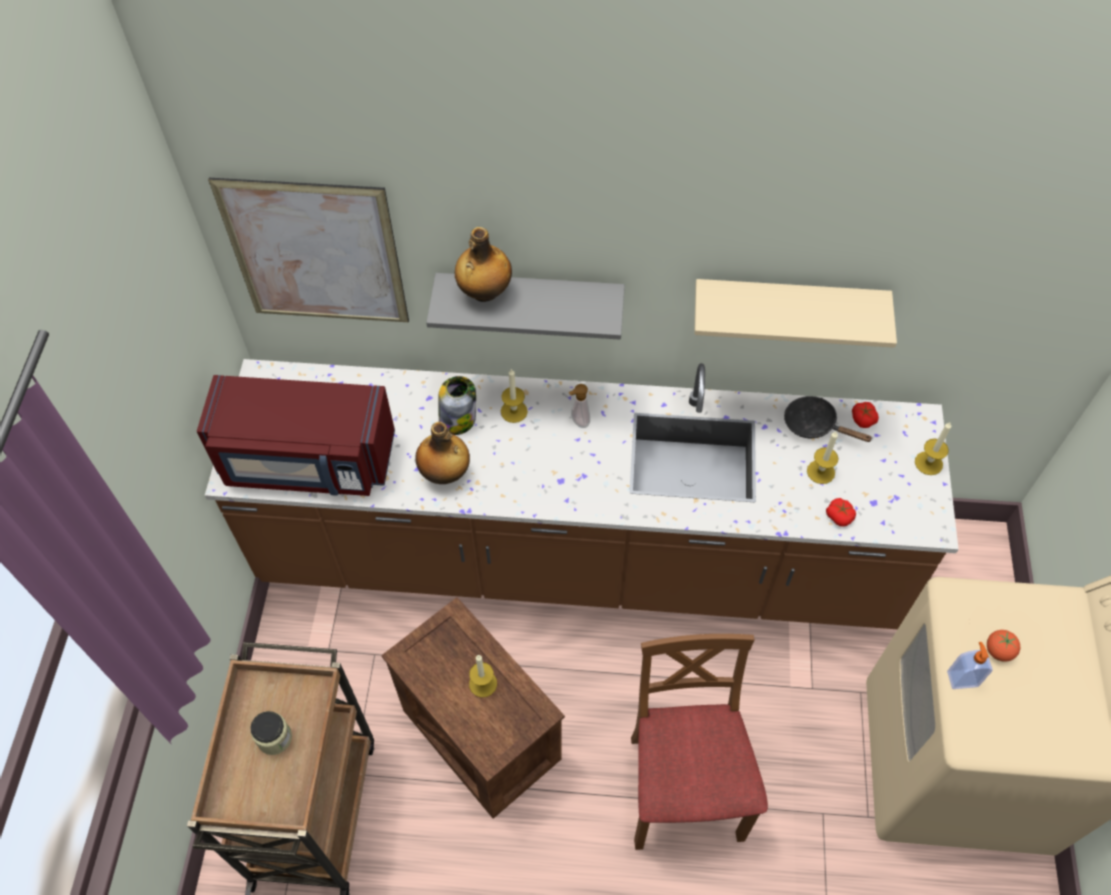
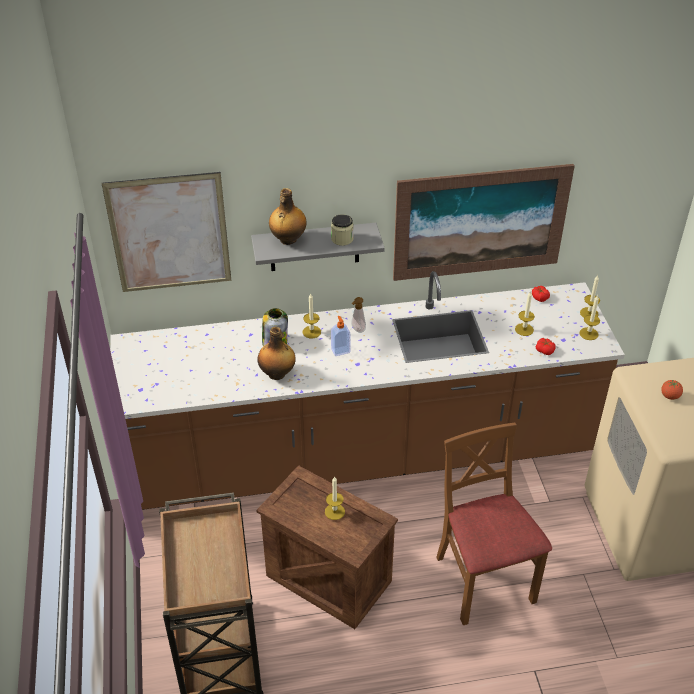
camera: 15 degrees left, 15 degrees down
red microwave [197,375,395,496] -> none
jar [250,711,292,755] -> jar moved to [331,214,354,246]
beige shelf [694,279,897,348] -> picture [393,164,575,281]
black frying pan [784,396,873,442] -> none
soap dispenser [947,642,993,689] -> soap dispenser moved to [331,316,350,356]
none -> candle [579,295,600,340]

